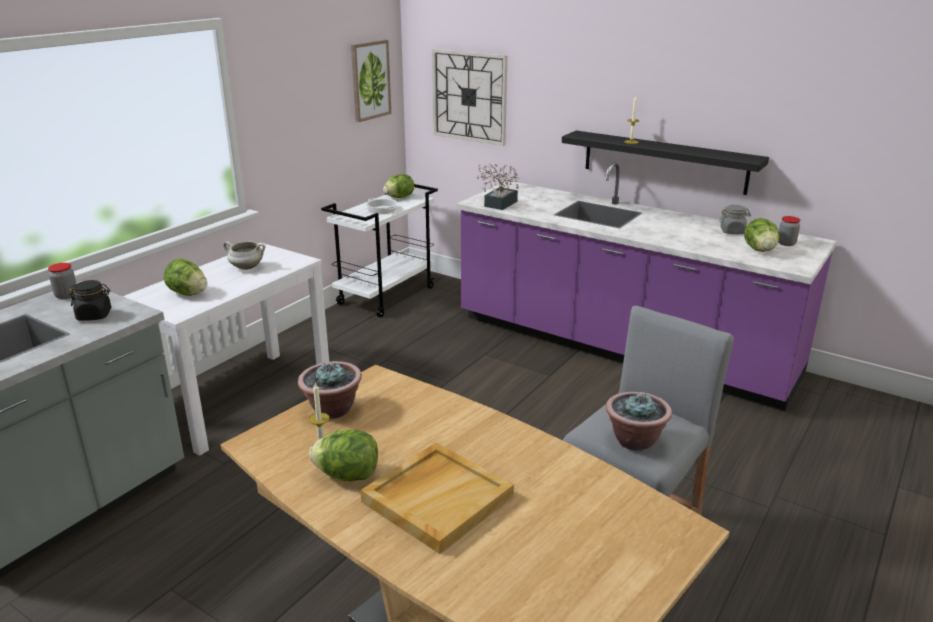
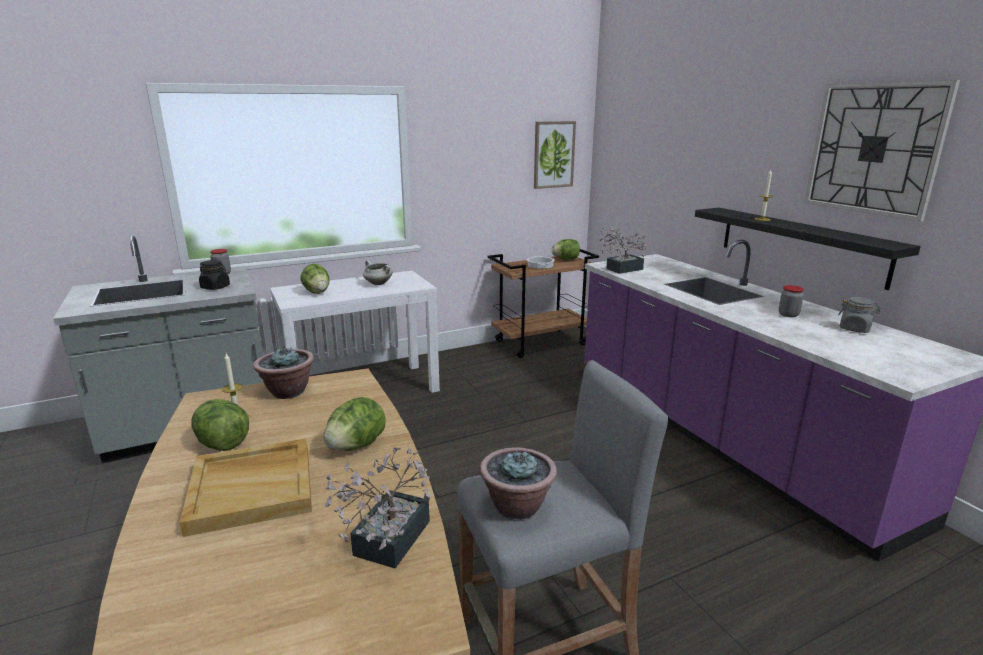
camera: 30 degrees right, 5 degrees down
white cart [321,184,438,318] -> brown cart [488,249,599,358]
wall clock [432,49,507,146] -> wall clock moved to [804,80,960,221]
lettuce [744,218,779,252] -> lettuce moved to [324,397,386,451]
jar [779,216,800,246] -> jar moved to [779,285,804,317]
none -> potted plant [324,447,431,569]

